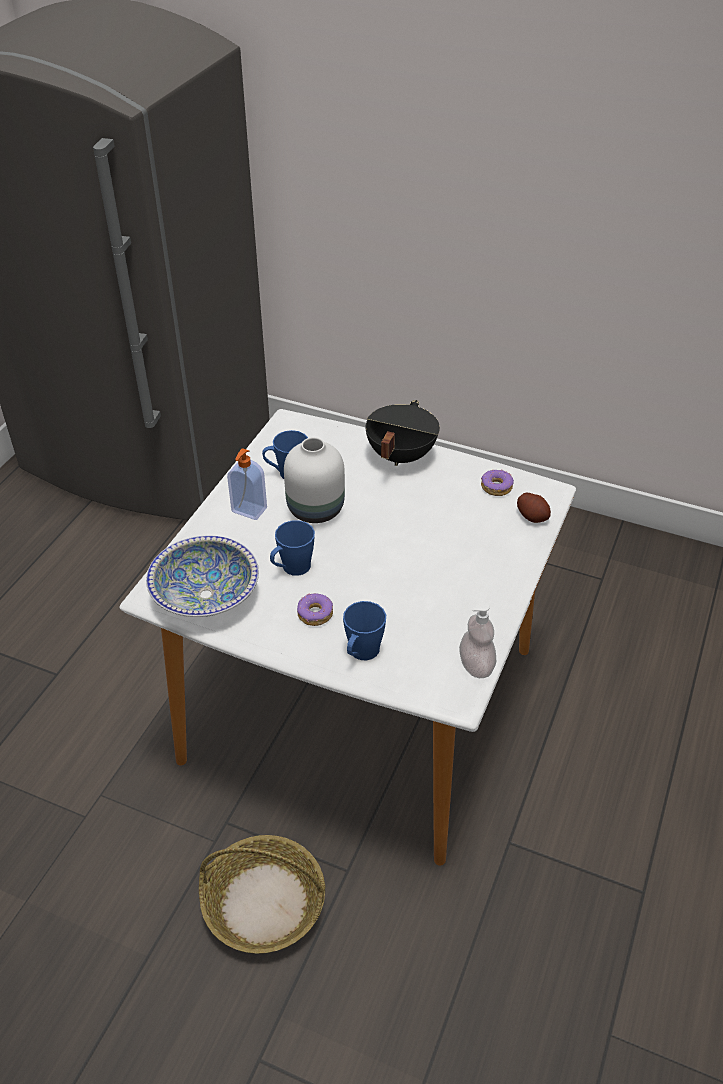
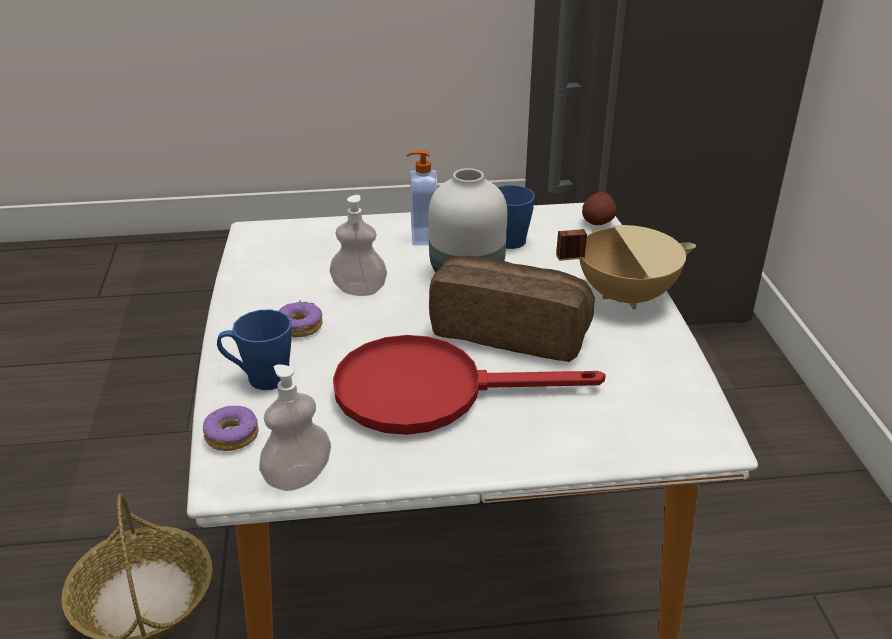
camera: 60 degrees right, 10 degrees down
bowl [146,536,259,617] -> none
blue mug [270,520,315,576] -> soap dispenser [329,195,387,296]
black cooking pot [366,400,440,466] -> beige cooking pot [556,225,696,309]
donut [481,469,514,496] -> donut moved to [203,406,259,451]
potato [517,493,551,523] -> potato moved to [582,192,617,225]
none -> red frying pan [333,335,606,435]
none -> bread [429,256,595,362]

